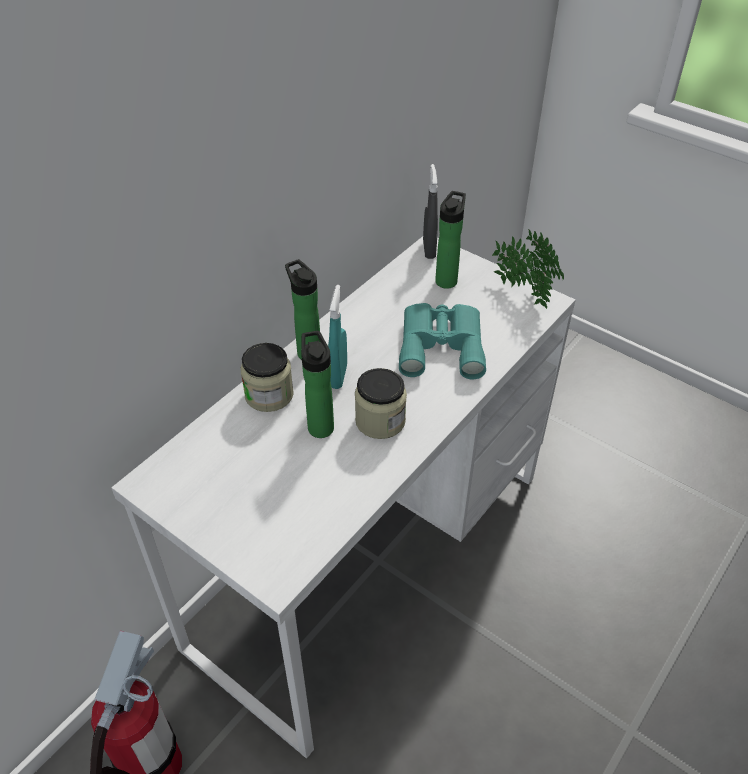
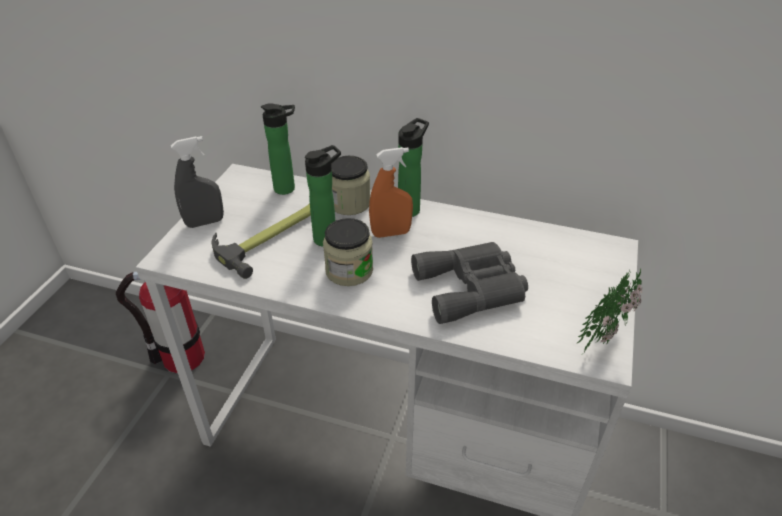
camera: 70 degrees right, 5 degrees down
turquoise spray bottle [328,285,347,389] -> orange spray bottle [369,147,413,238]
turquoise binoculars [399,303,486,379] -> grey binoculars [411,242,528,324]
grey spray bottle [423,164,438,259] -> grey spray bottle moved to [171,136,224,228]
bottle [435,191,466,289] -> bottle moved to [261,103,295,195]
none -> hammer [212,203,311,279]

